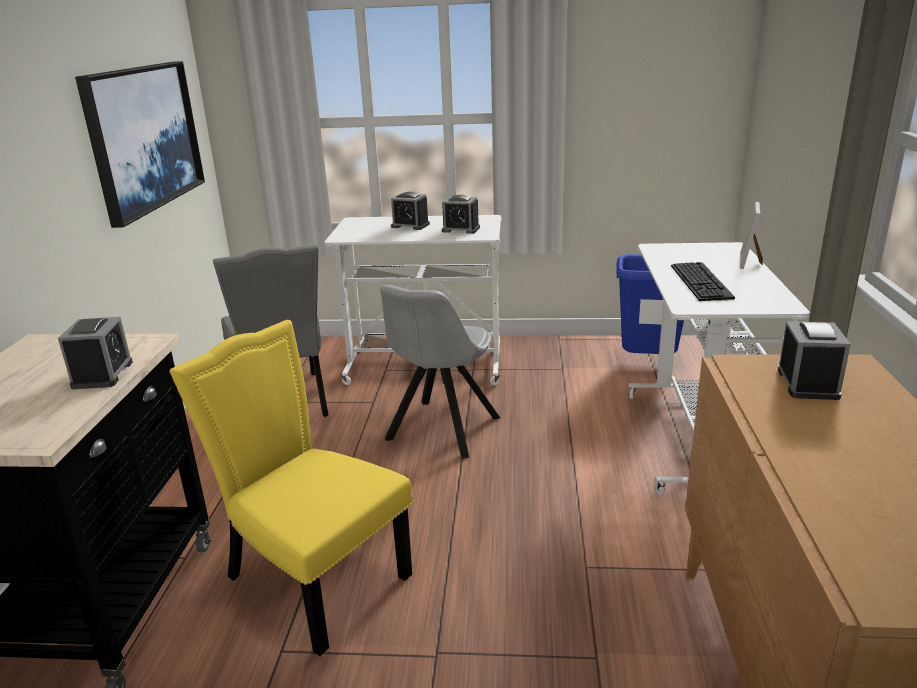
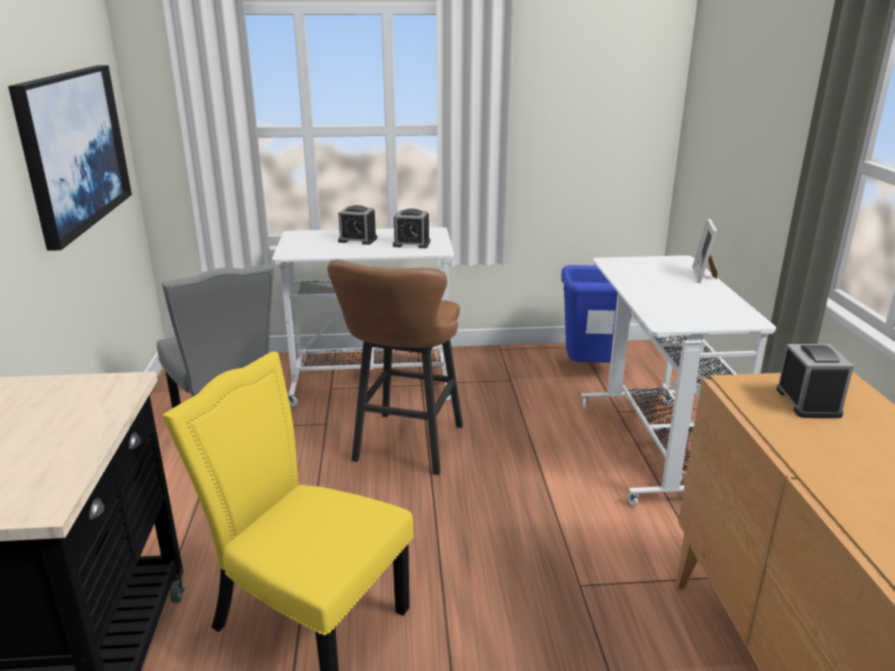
camera: 10 degrees left, 0 degrees up
alarm clock [58,317,133,389] -> none
grey chair [380,285,500,459] -> brown stool [327,260,463,475]
keyboard [671,262,735,301] -> none

